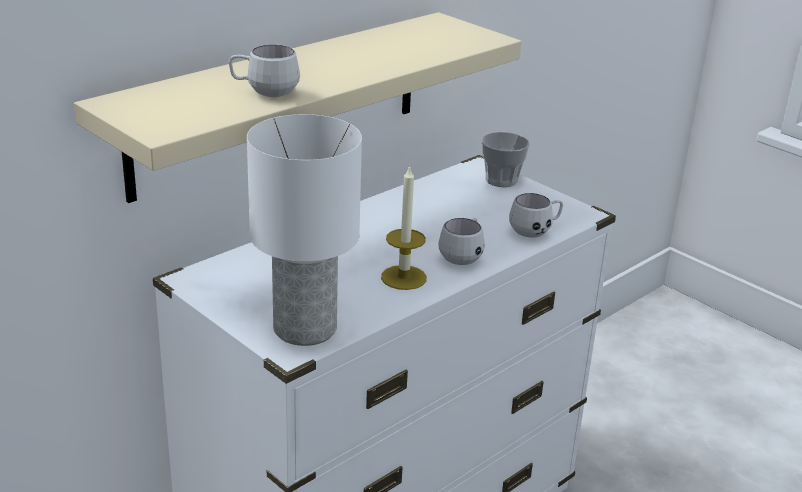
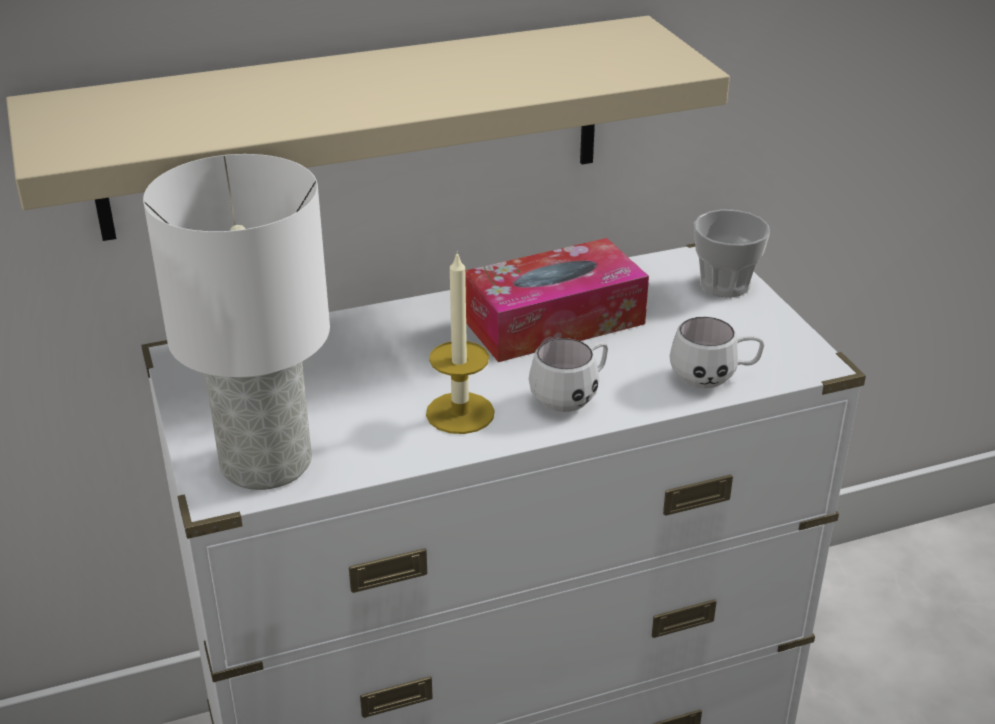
camera: 25 degrees right, 5 degrees up
white mug [229,45,300,97] -> none
none -> tissue box [465,238,649,362]

